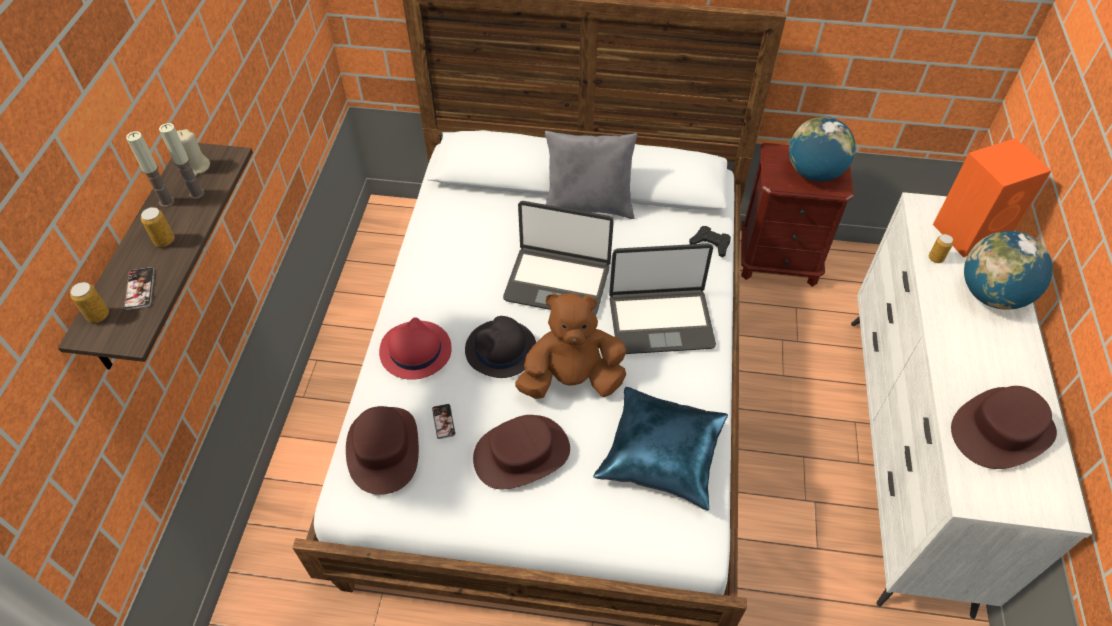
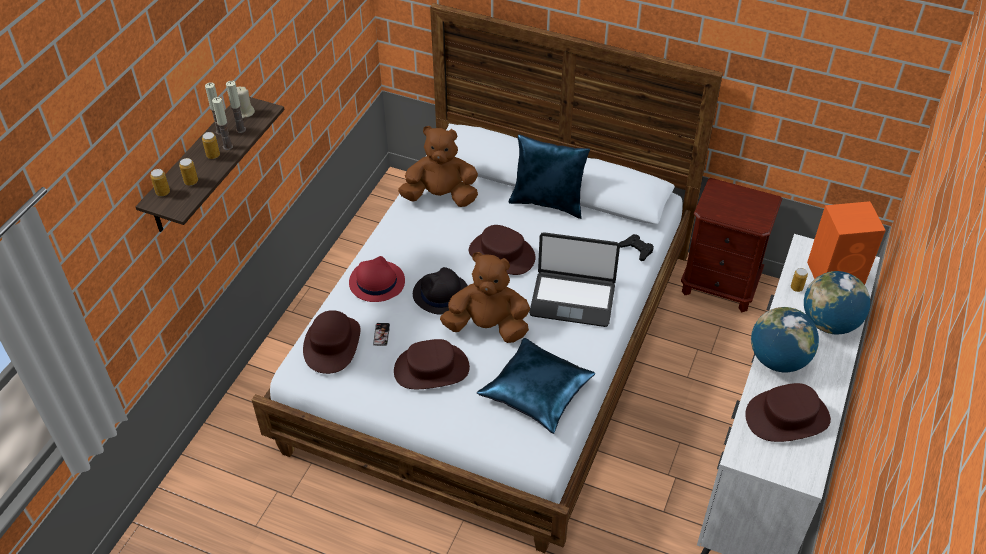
camera: 15 degrees right, 5 degrees down
phone [124,267,155,310] -> can [179,158,198,186]
laptop [503,201,614,316] -> brown hat [469,225,535,275]
grey pillow [545,131,637,219] -> blue pillow [508,134,590,219]
globe [789,117,856,181] -> globe moved to [751,307,819,372]
none -> candle [212,97,233,150]
none -> brown plush toy [398,126,478,207]

